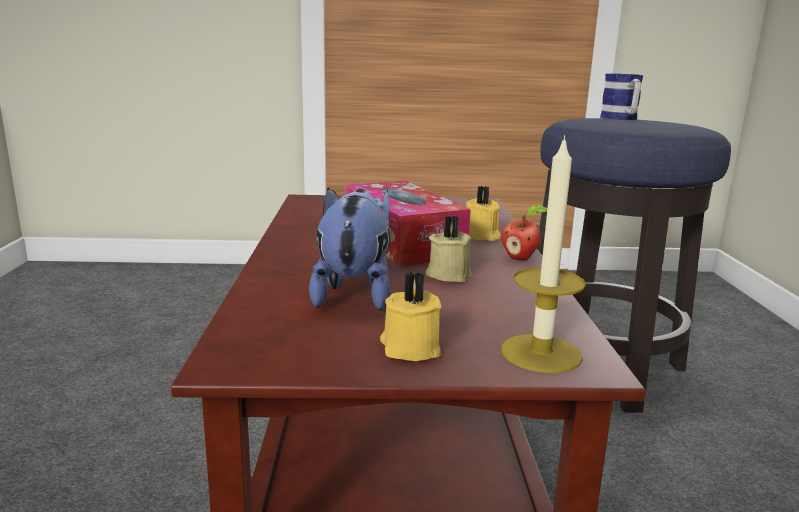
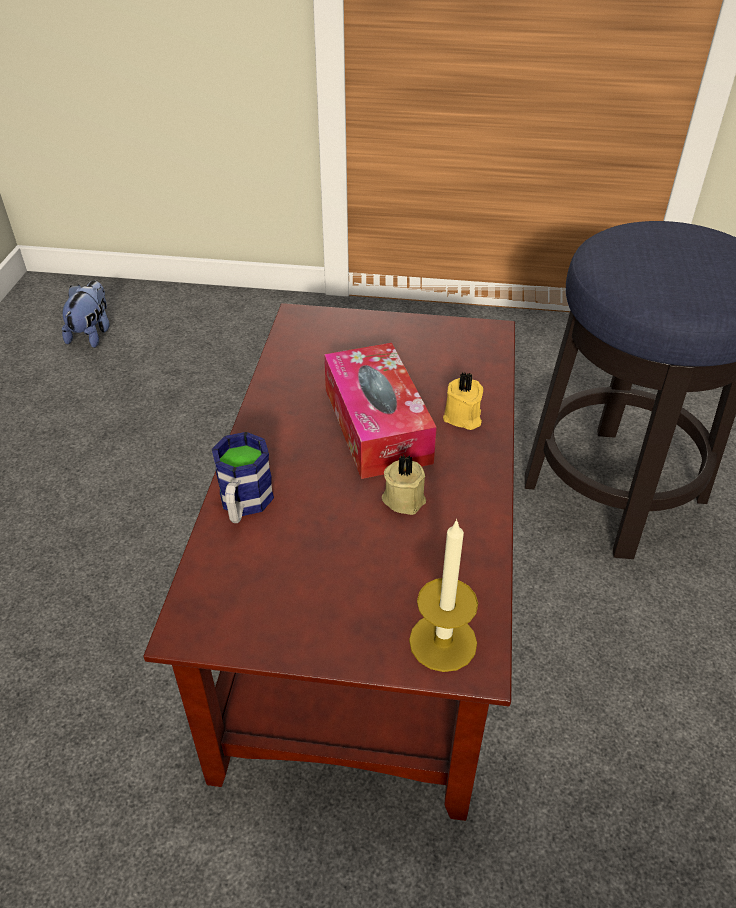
camera: 10 degrees right, 25 degrees up
plush toy [309,188,391,310] -> plush toy moved to [62,280,110,348]
yellow candle [380,272,441,361] -> none
apple [501,204,547,261] -> none
mug [600,73,643,120] -> mug moved to [212,432,274,523]

